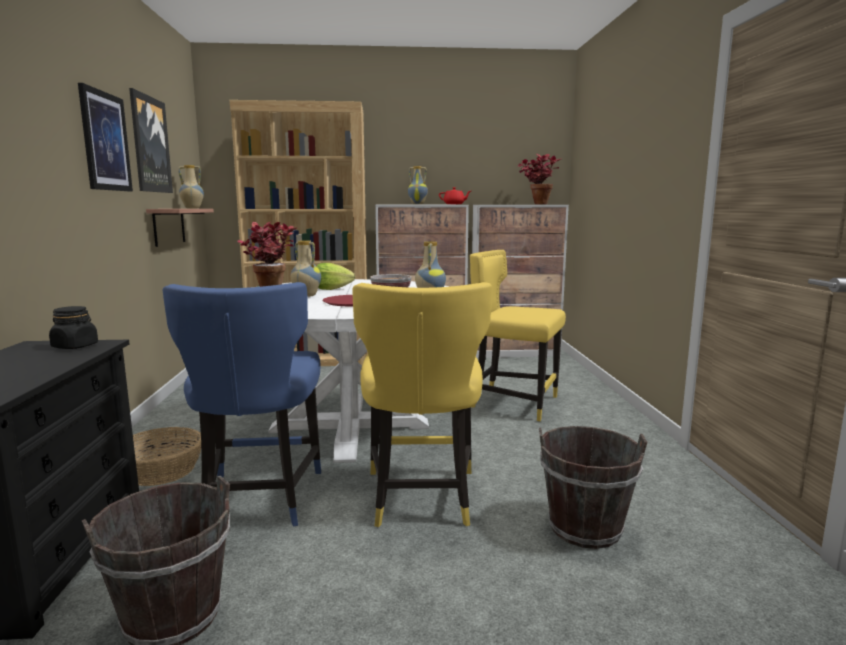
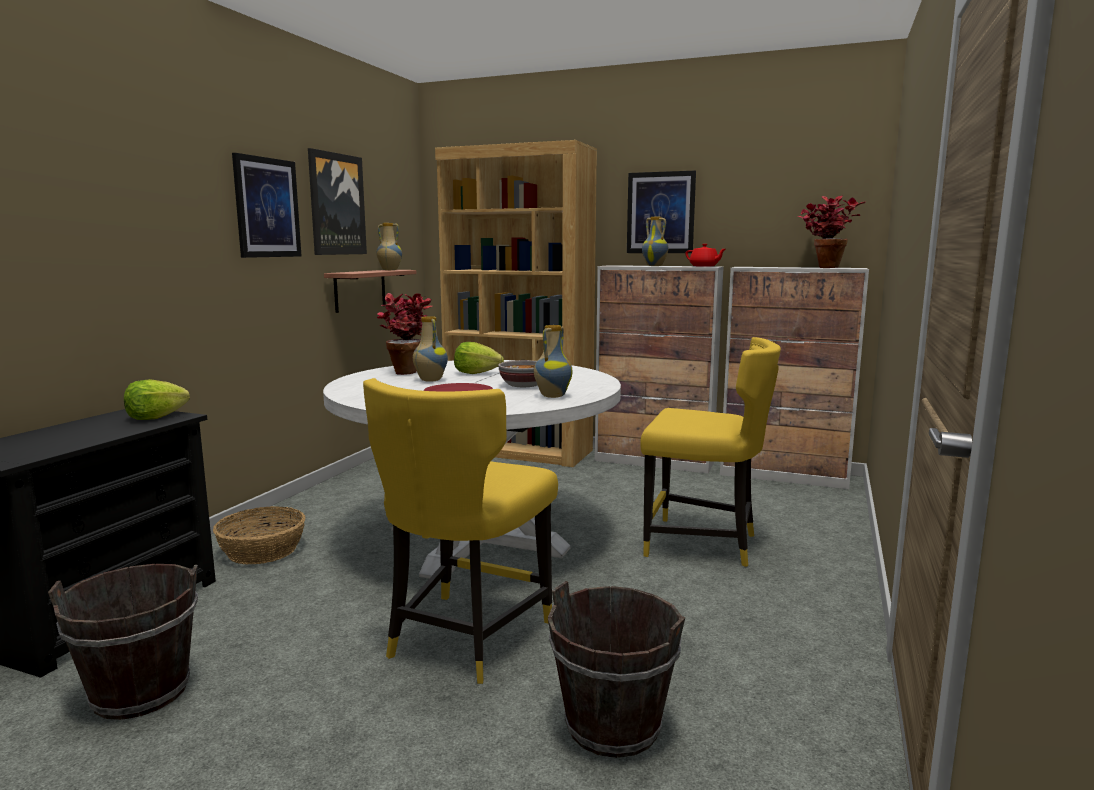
camera: 25 degrees right, 0 degrees up
black jar [49,306,98,349] -> lettuce [124,379,190,420]
blue chair [163,282,321,527] -> none
yellow chair [470,250,566,421] -> yellow chair turned 150 degrees clockwise [640,337,781,567]
none -> picture [627,170,696,253]

